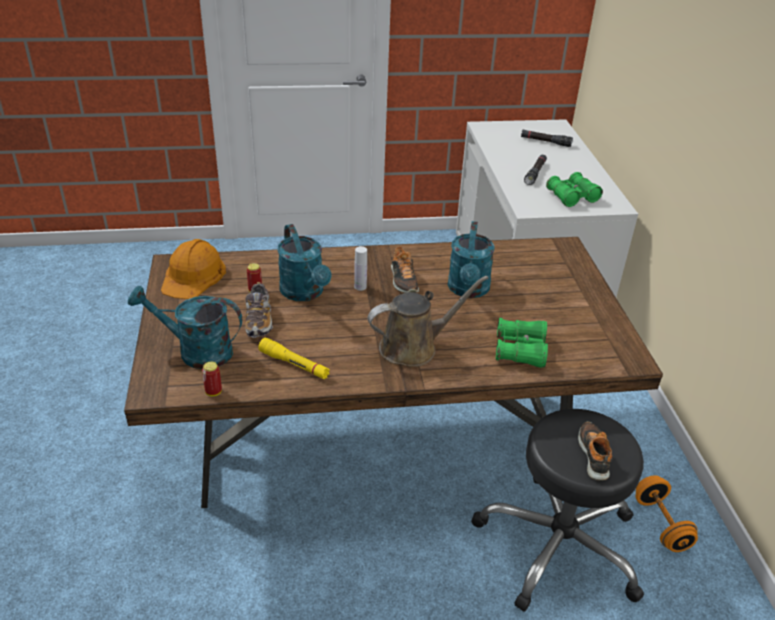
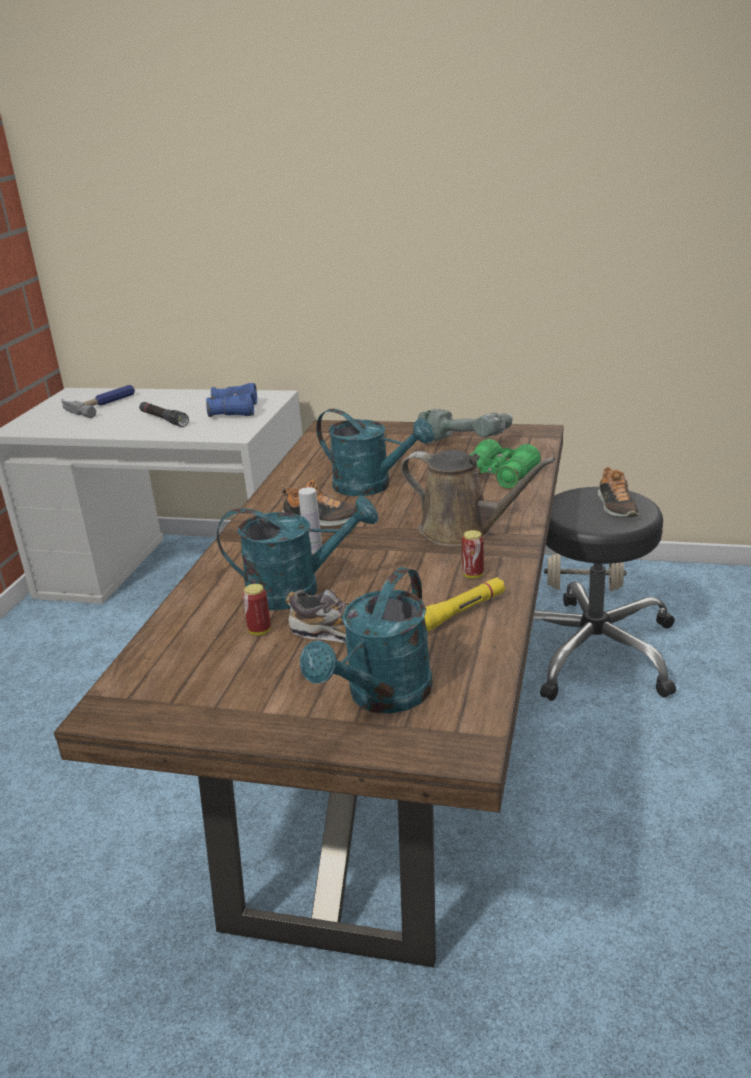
camera: 65 degrees left, 10 degrees down
orange hard hat [161,239,226,299] -> none
can [202,361,222,396] -> can moved to [462,530,484,579]
brown watering can [368,276,488,367] -> brown watering can turned 120 degrees clockwise [401,450,555,547]
black flashlight [521,130,573,147] -> hammer [61,385,135,418]
green binoculars [546,172,603,207] -> blue binoculars [206,383,257,417]
shoe [578,422,612,481] -> shoe turned 120 degrees counterclockwise [598,467,639,517]
orange dumbbell [636,475,698,552] -> beige dumbbell [544,553,626,591]
none -> power drill [418,409,514,442]

